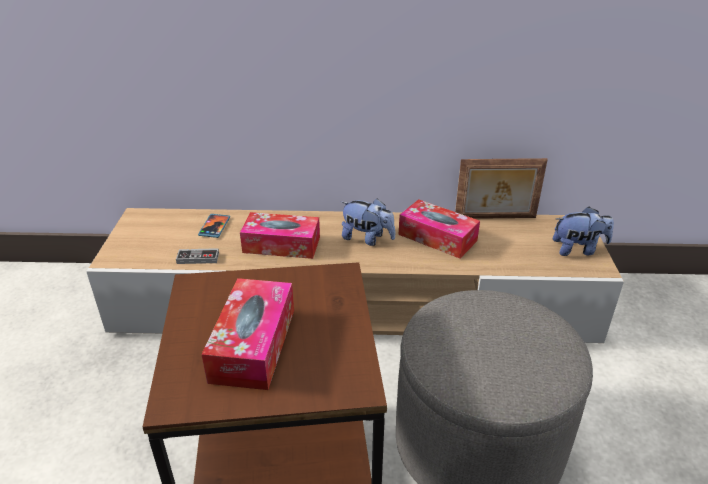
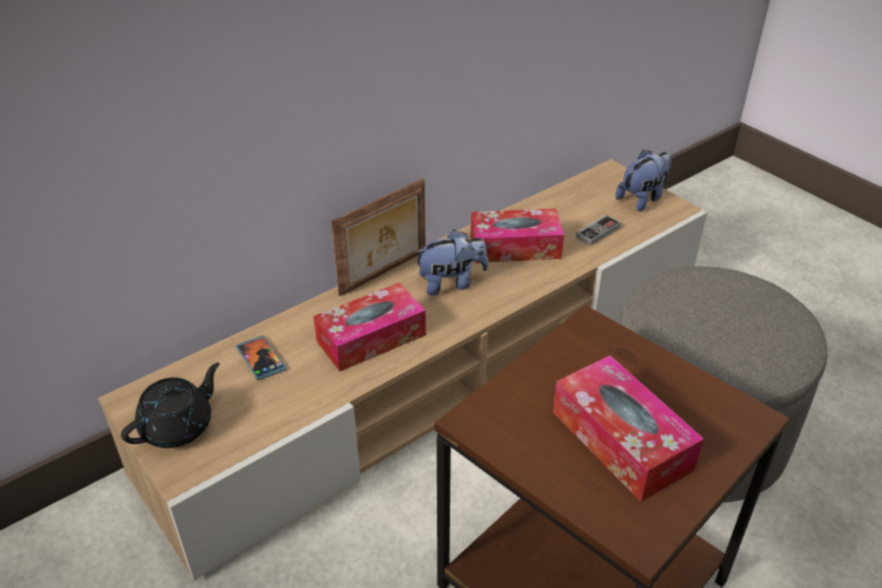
camera: 40 degrees left, 5 degrees up
game controller [176,248,219,264] -> game controller moved to [576,214,621,246]
picture frame [455,158,548,219] -> picture frame moved to [331,178,425,296]
none -> black teapot [121,363,220,448]

